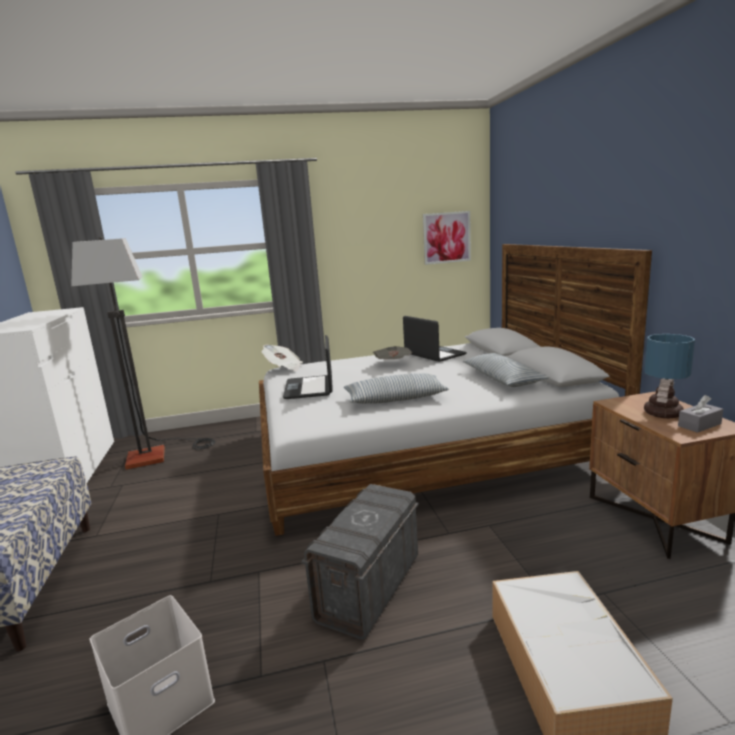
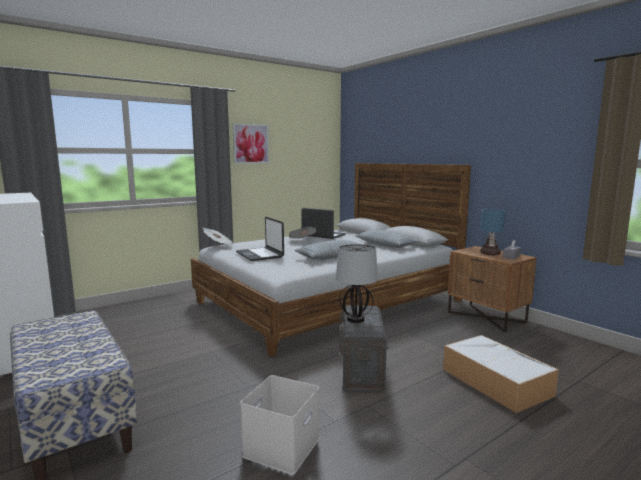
camera: 25 degrees left, 5 degrees down
floor lamp [71,237,215,470] -> none
picture [423,211,471,265] -> picture moved to [232,123,269,164]
none -> table lamp [336,244,378,323]

